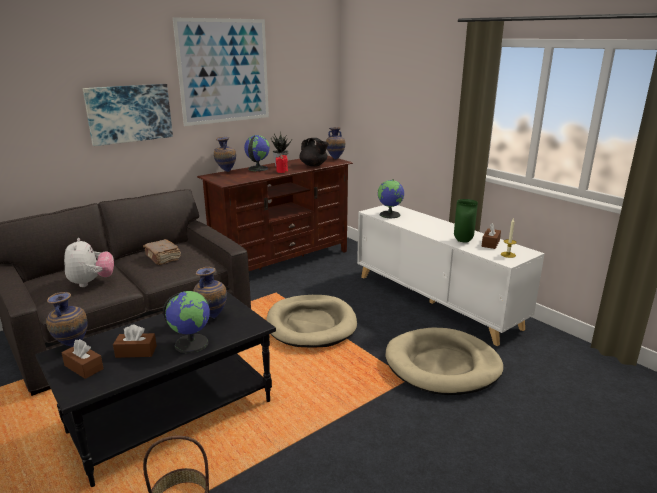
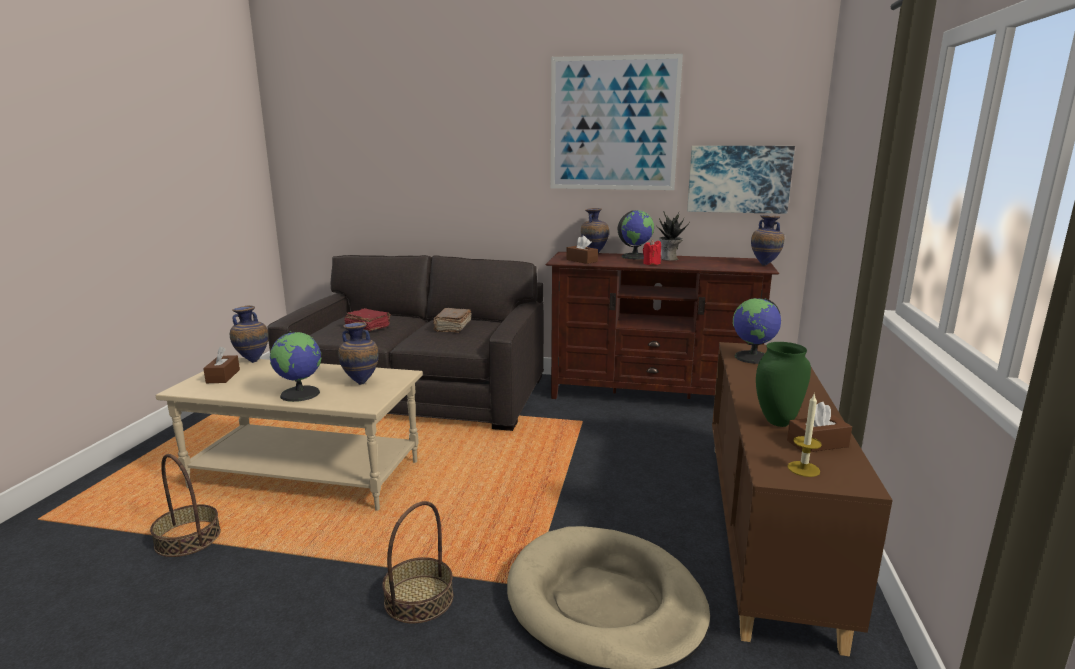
camera: 50 degrees right, 5 degrees down
black coffee table [35,292,276,487] -> beige coffee table [156,357,423,511]
plush toy [64,238,114,287] -> red book [344,308,391,331]
picture [83,84,173,146] -> picture moved to [687,146,795,214]
brown tissue box [113,325,157,358] -> brown tissue box moved to [566,236,598,264]
beige dog bed [266,295,357,348] -> none
black teapot [299,138,329,167] -> none
white cabinet [357,205,545,346] -> brown cabinet [712,342,893,656]
none -> basket [382,501,453,624]

